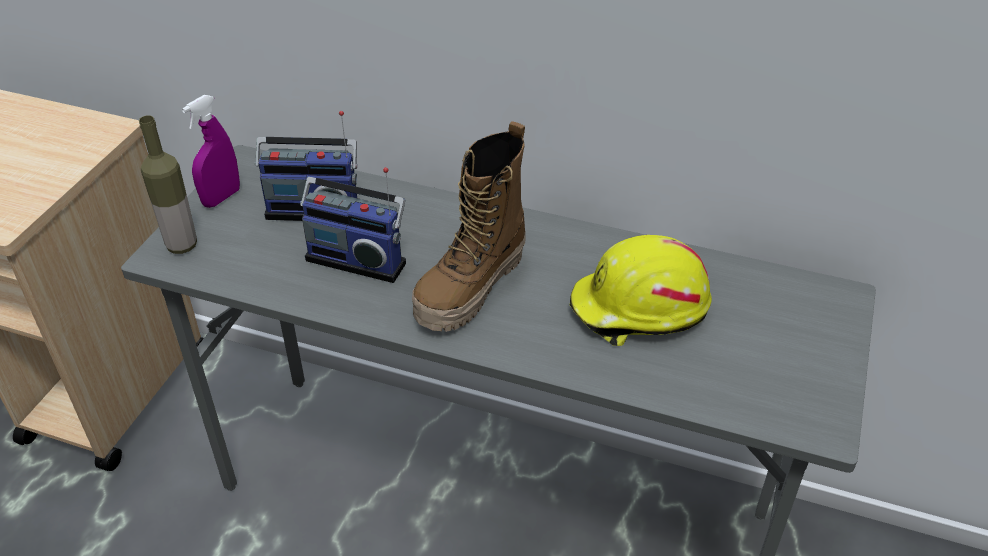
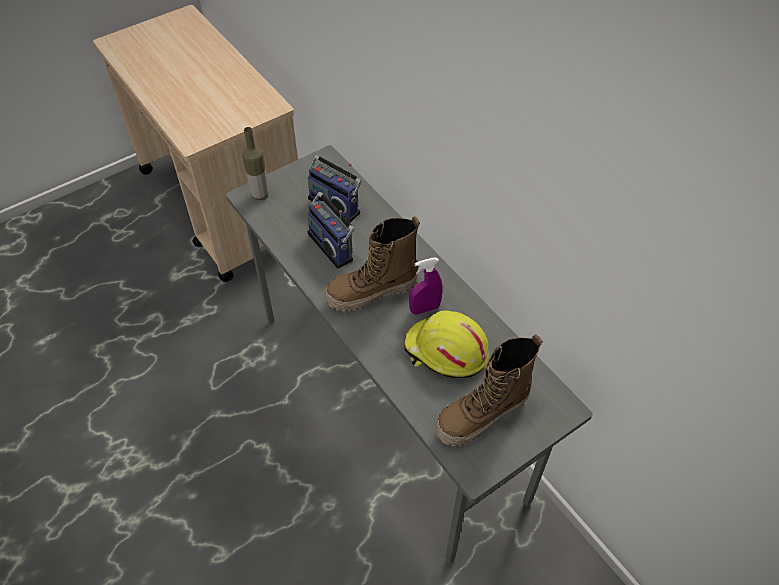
camera: 35 degrees right, 10 degrees up
purple spray bottle [182,95,240,208] -> purple spray bottle moved to [409,257,443,315]
none -> boot [436,334,543,446]

